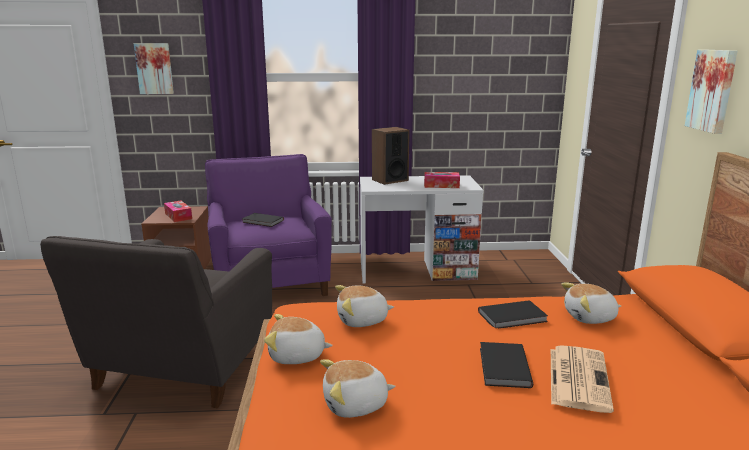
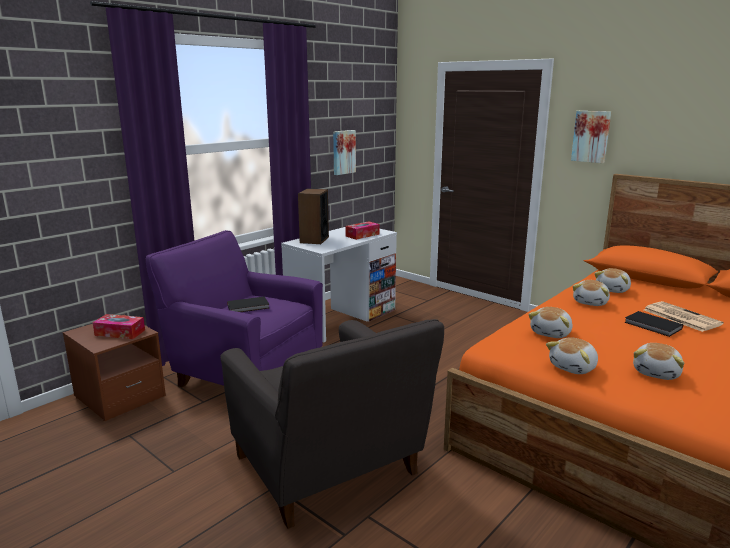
camera: 45 degrees left, 0 degrees up
picture [134,43,174,94] -> picture moved to [333,130,356,175]
black book [478,300,548,328] -> plush toy [573,280,610,306]

